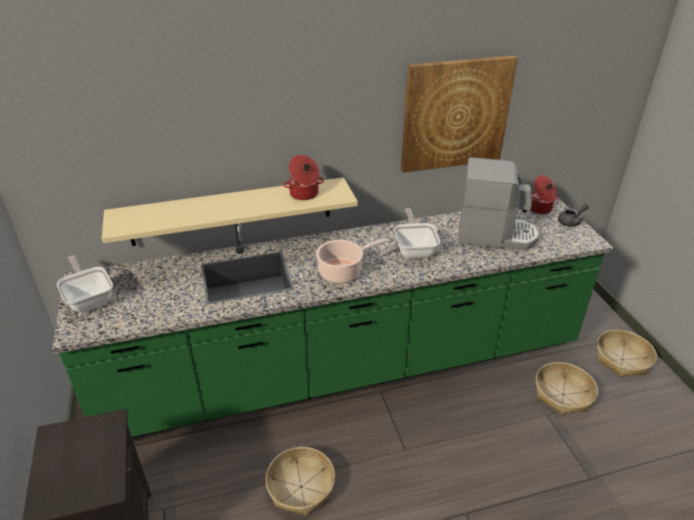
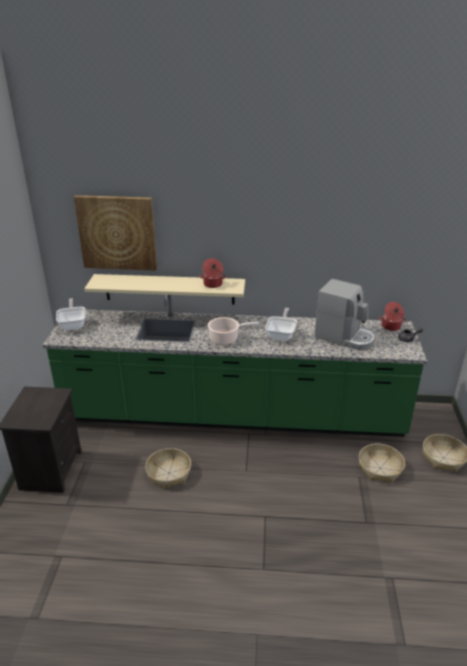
camera: 20 degrees right, 5 degrees down
picture [401,55,518,173] -> picture moved to [74,195,157,271]

